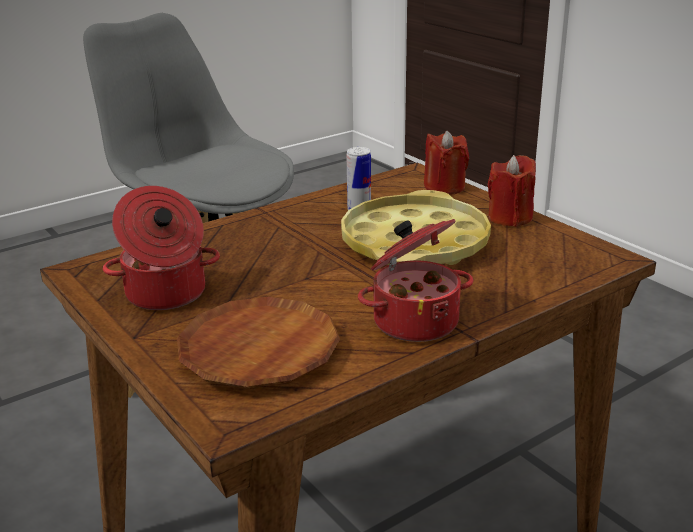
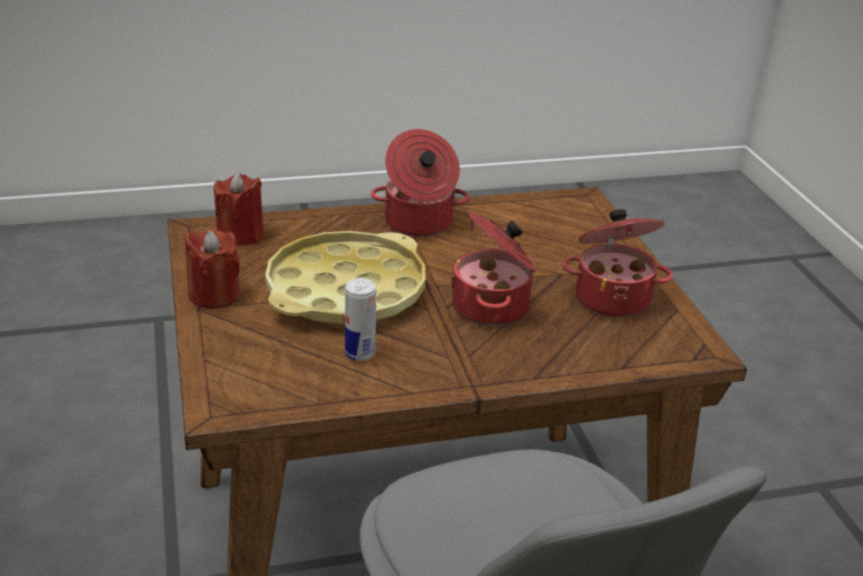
camera: 160 degrees left, 5 degrees up
brown plate [177,297,340,388] -> none
red candle [424,131,469,195] -> red candle moved to [214,173,264,246]
none -> cooking pot [450,212,536,326]

